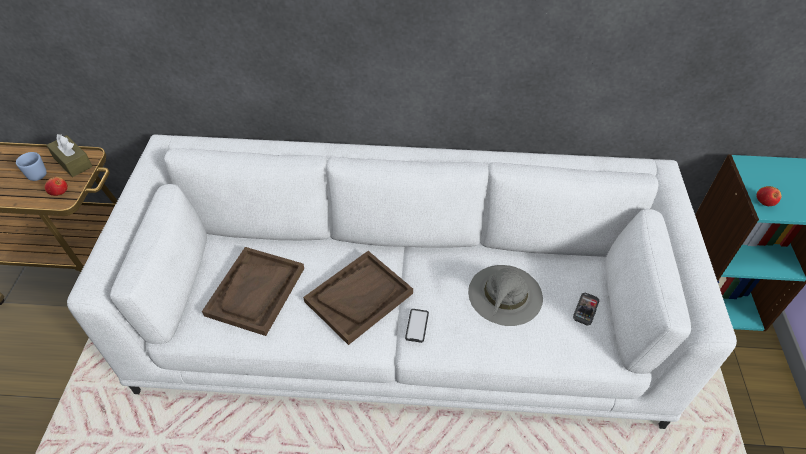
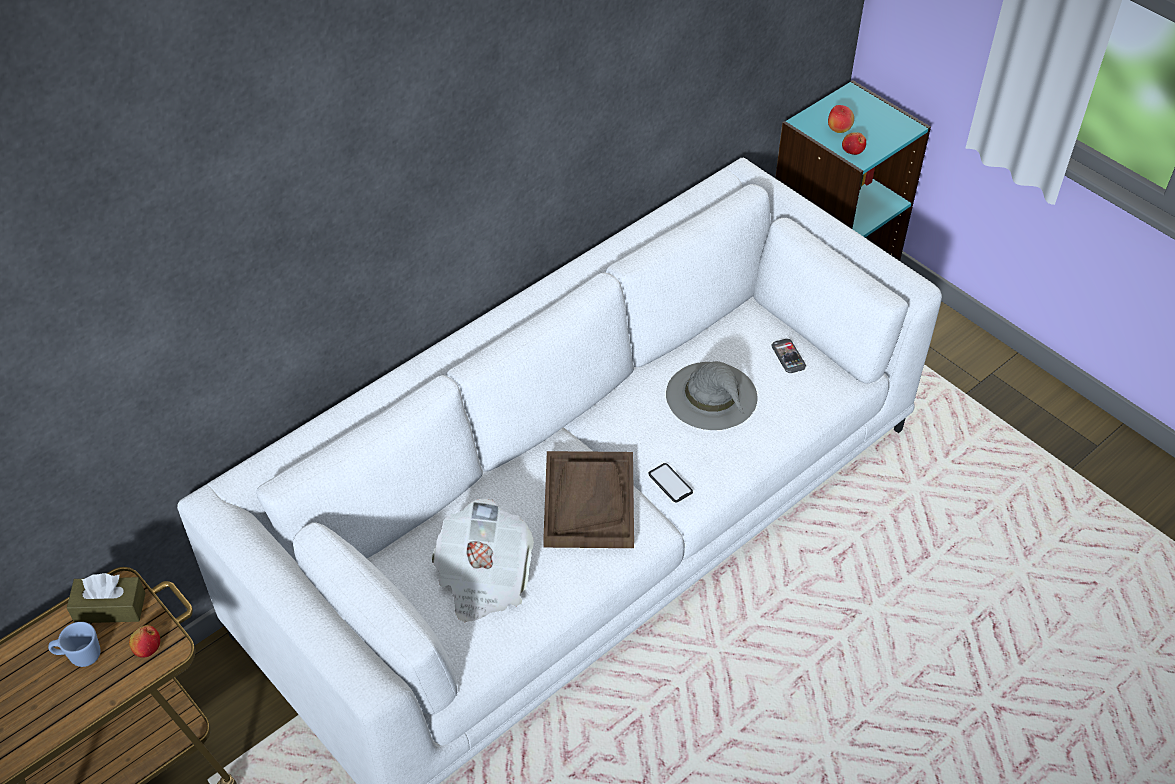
camera: 45 degrees left, 0 degrees up
brown tray [202,247,304,336] -> newspaper [432,499,534,622]
none -> apple [828,105,854,133]

